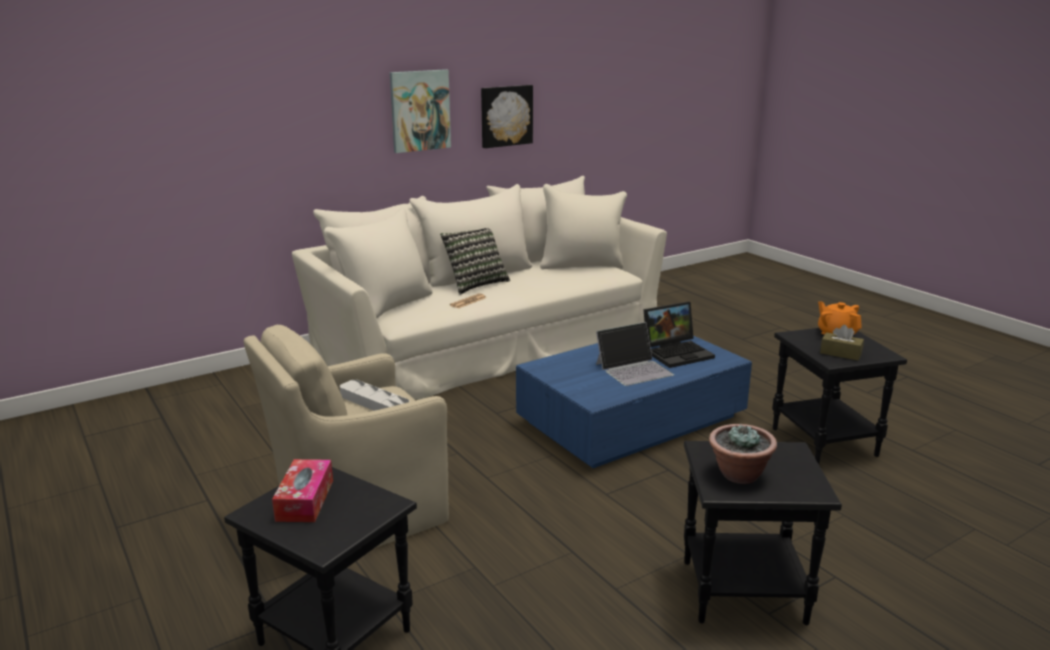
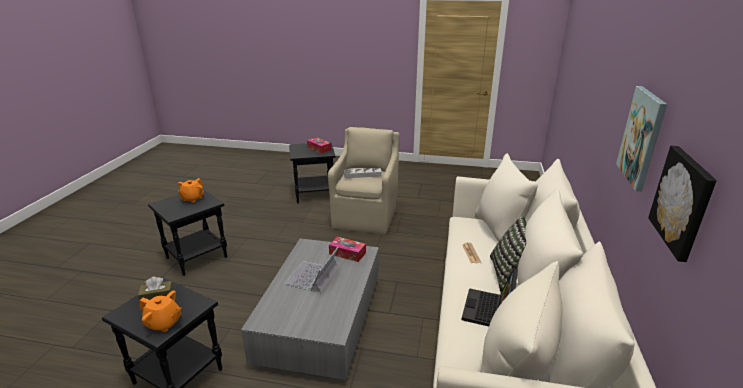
camera: 135 degrees right, 5 degrees up
blue coffee table [516,336,752,468] -> grey coffee table [241,239,379,380]
laptop [643,302,715,368] -> laptop moved to [461,268,518,326]
potted plant [709,423,777,484] -> orange teapot [178,178,204,203]
none -> tissue box [329,237,366,262]

